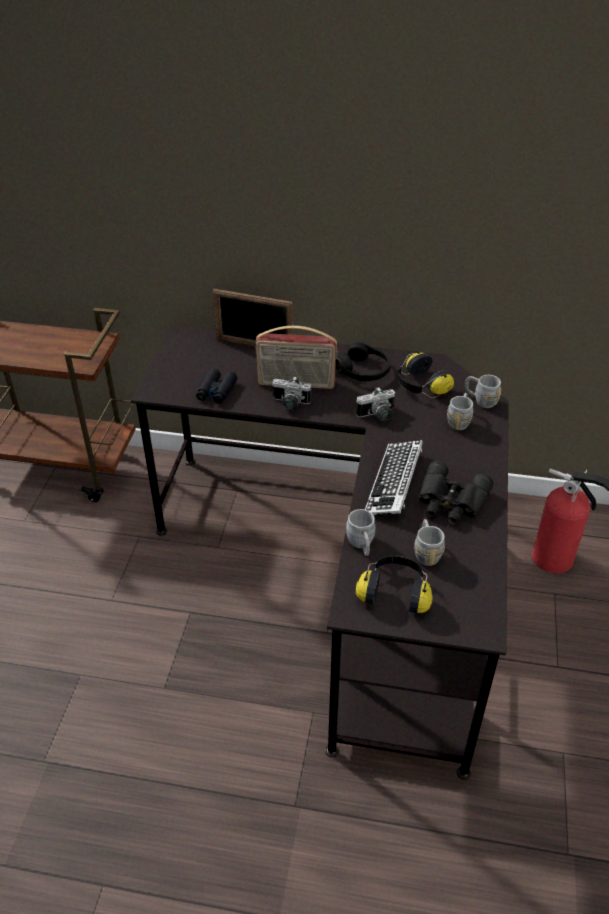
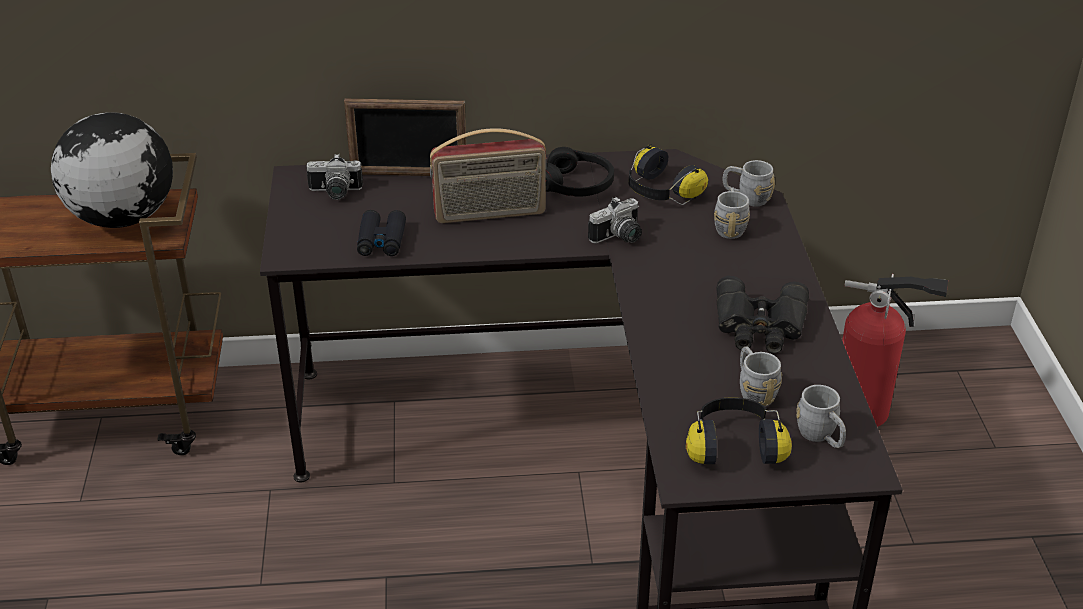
camera: 15 degrees left, 5 degrees down
camera [272,377,312,411] -> camera moved to [306,154,363,200]
grey mug [346,509,376,556] -> grey mug moved to [796,385,846,448]
keyboard [365,440,423,515] -> none
none -> globe [51,112,173,228]

